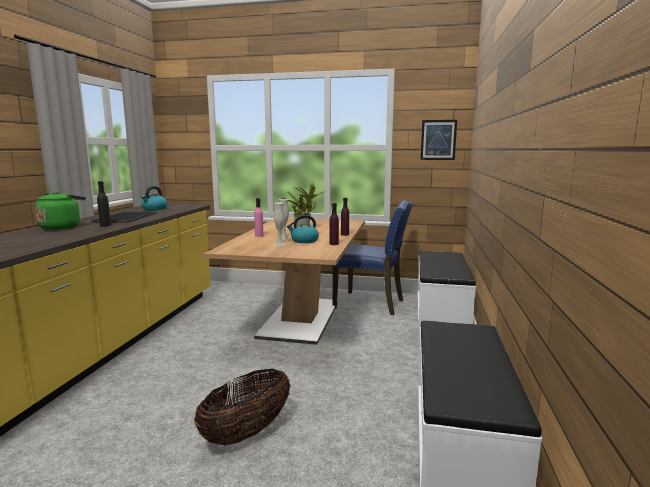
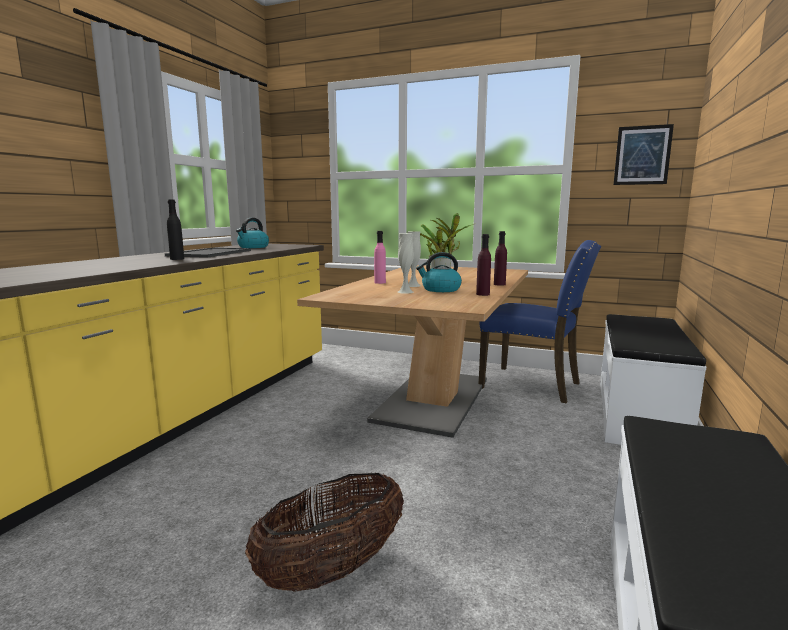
camera: 10 degrees right, 0 degrees up
green kettle [35,191,86,230] -> none

